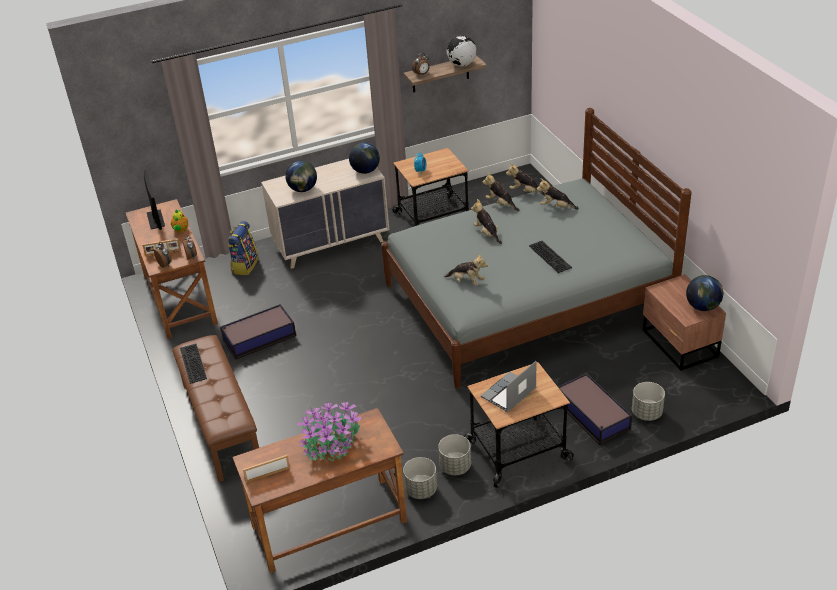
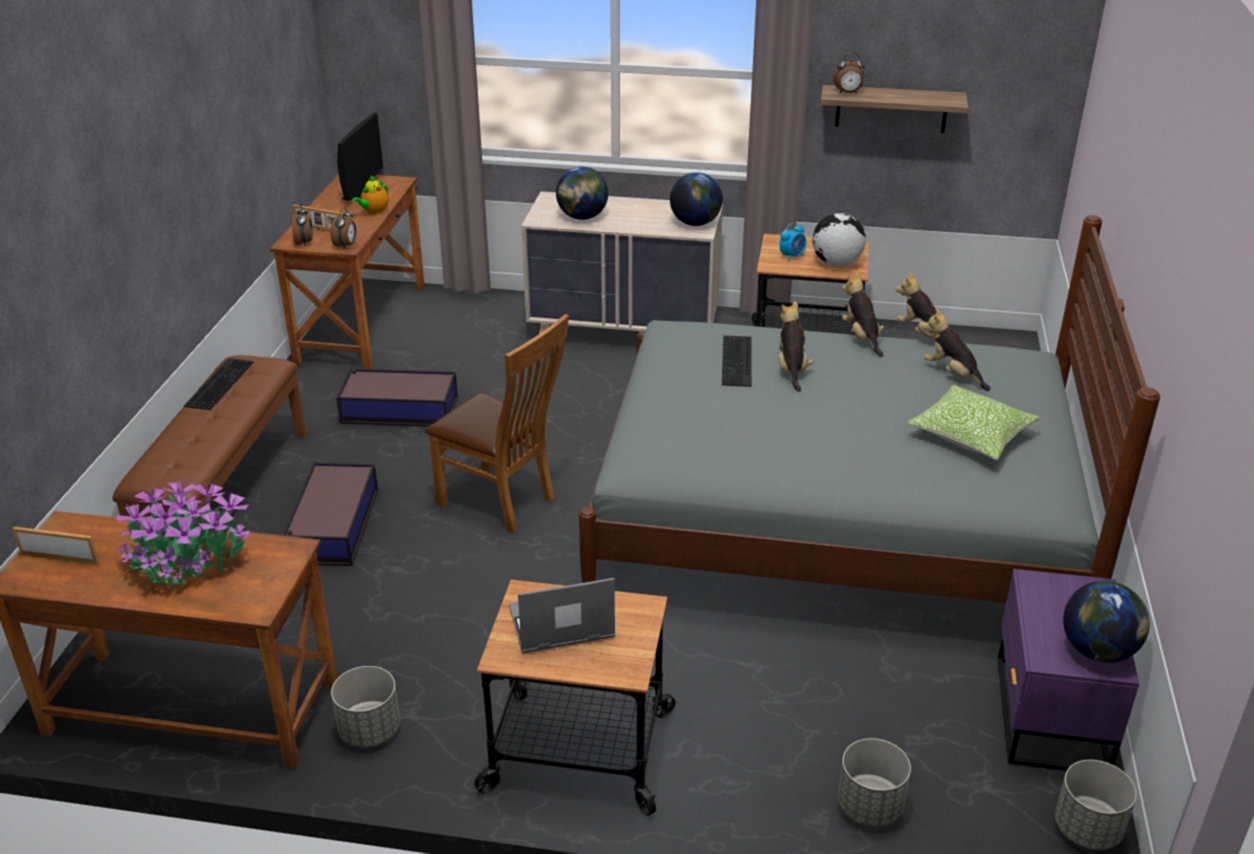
camera: 30 degrees right, 5 degrees down
backpack [227,221,258,275] -> none
grey planter [438,434,471,475] -> grey planter moved to [1055,760,1137,850]
plush toy [444,254,488,286] -> none
globe [447,36,477,67] -> globe moved to [812,213,866,267]
keyboard [529,241,572,273] -> keyboard moved to [722,335,752,387]
storage box [558,373,632,445] -> storage box moved to [282,462,378,566]
brown nightstand [643,274,726,371] -> purple nightstand [997,569,1139,771]
none -> brown chair [425,314,569,533]
none -> pillow [907,384,1040,460]

